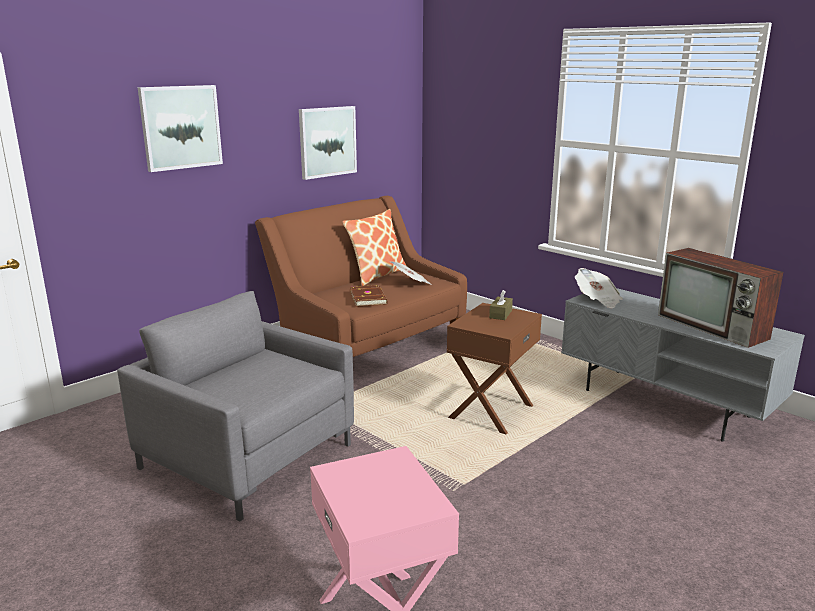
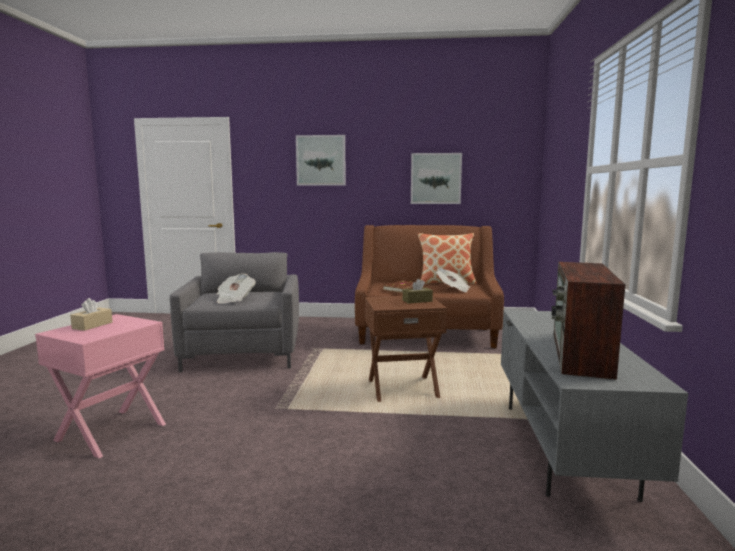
camera: 50 degrees right, 10 degrees down
newspaper [575,268,623,308] -> newspaper moved to [217,273,256,304]
none -> beige tissue box [70,298,113,331]

